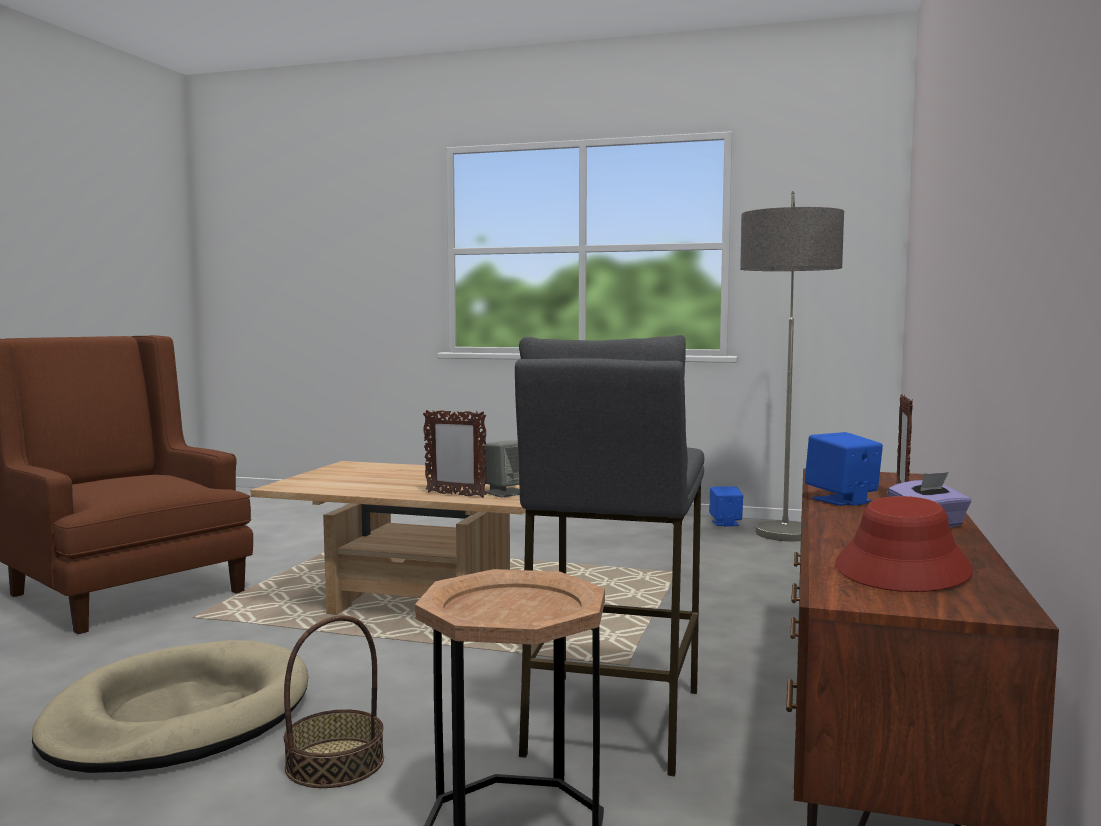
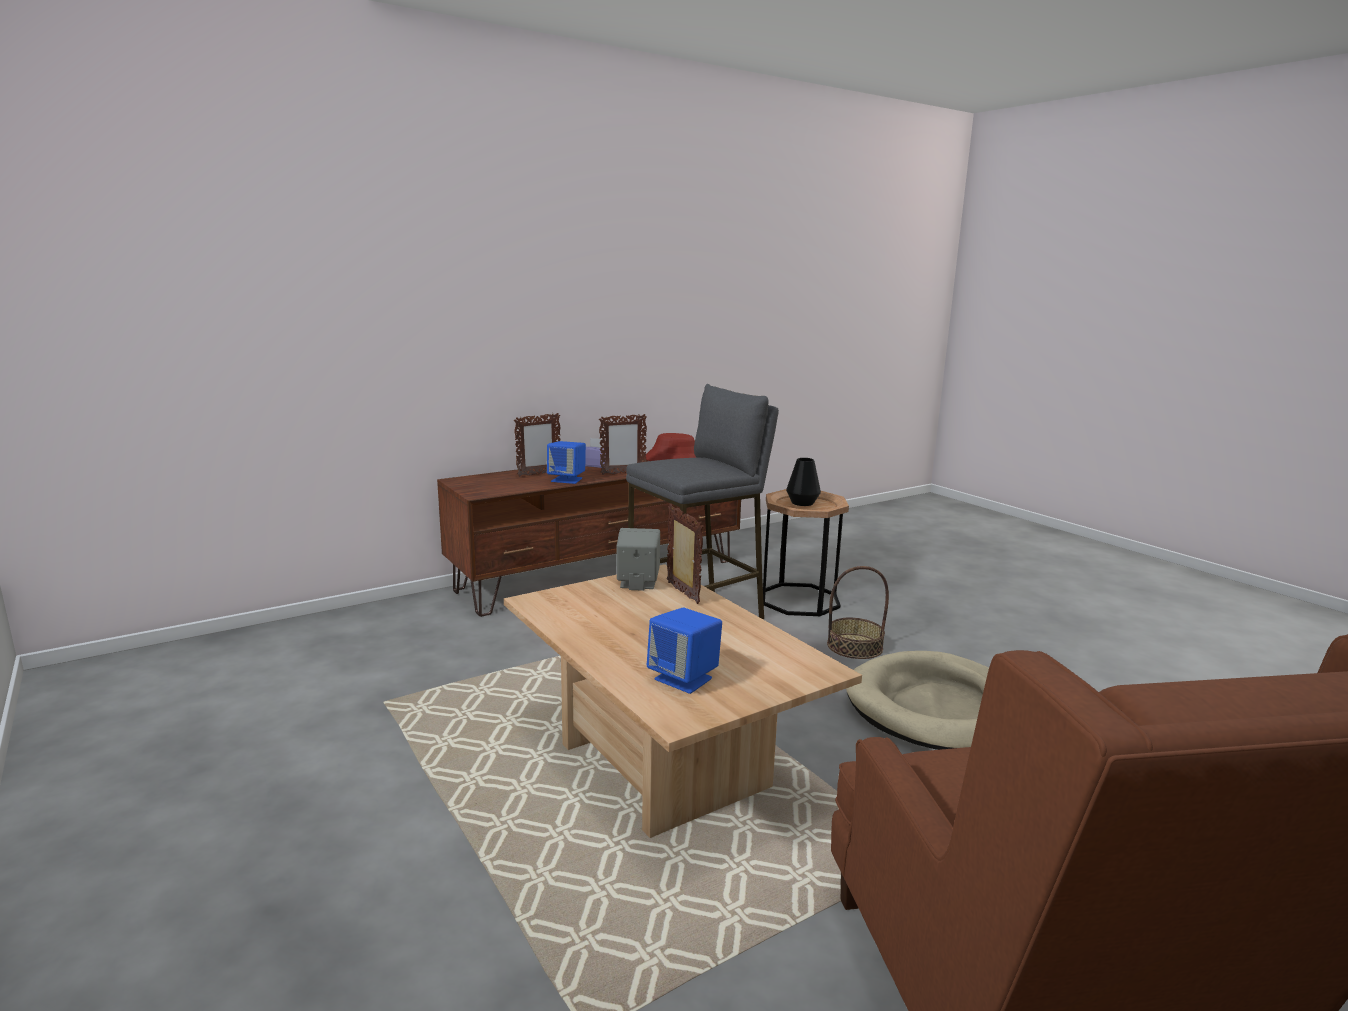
camera: 140 degrees left, 10 degrees up
blue speaker [709,486,743,527] -> blue speaker moved to [647,608,722,694]
floor lamp [740,191,844,541] -> none
none -> picture frame [599,414,647,475]
none -> black vase [786,458,821,506]

